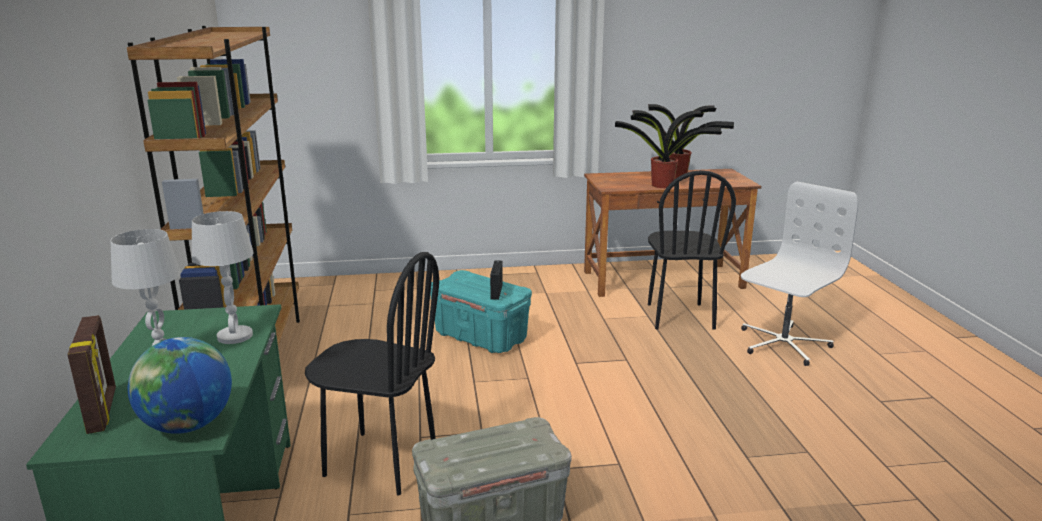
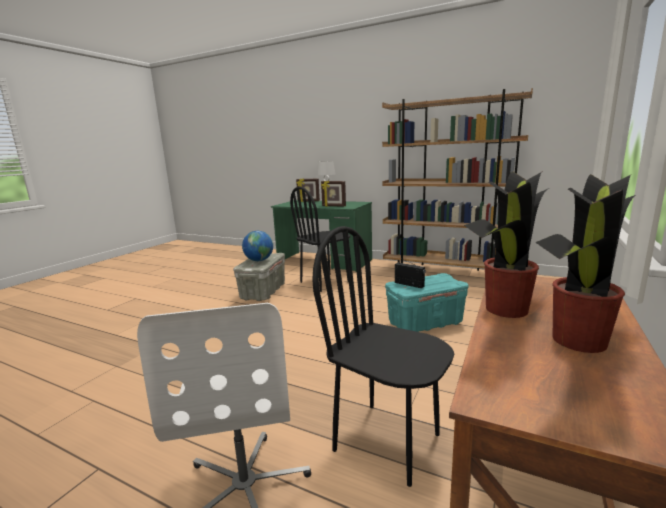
camera: 125 degrees right, 5 degrees down
globe [128,337,232,434] -> globe moved to [242,231,273,261]
white table lamp [192,211,254,344] -> picture frame [321,180,346,207]

